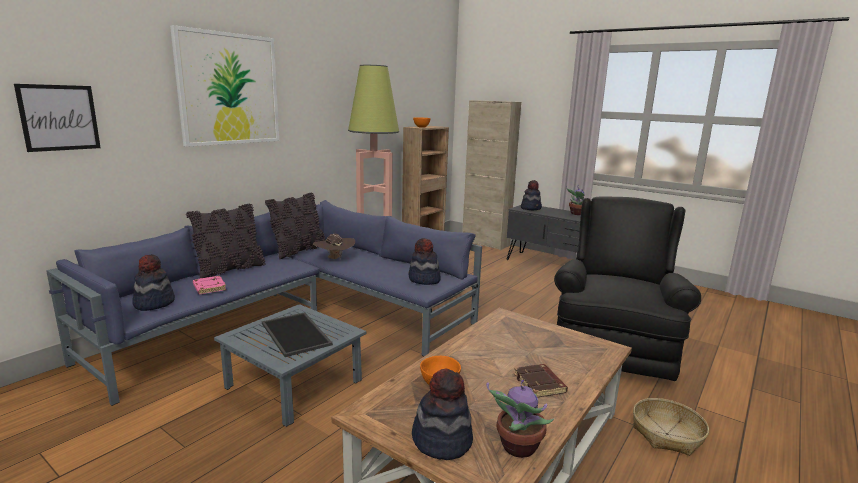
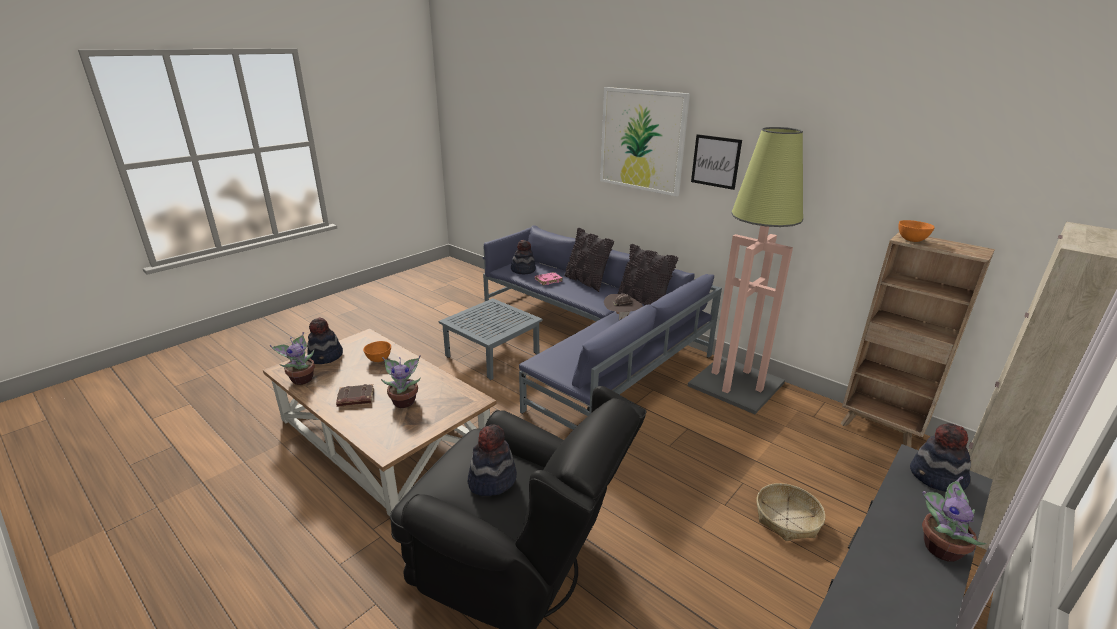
camera: 95 degrees right, 10 degrees up
picture [14,84,101,152] -> picture moved to [691,134,742,190]
tray [262,312,333,357] -> none
hat [408,238,441,285] -> hat moved to [467,424,517,496]
basket [633,398,709,456] -> basket moved to [757,483,825,541]
none -> potted plant [381,355,421,408]

